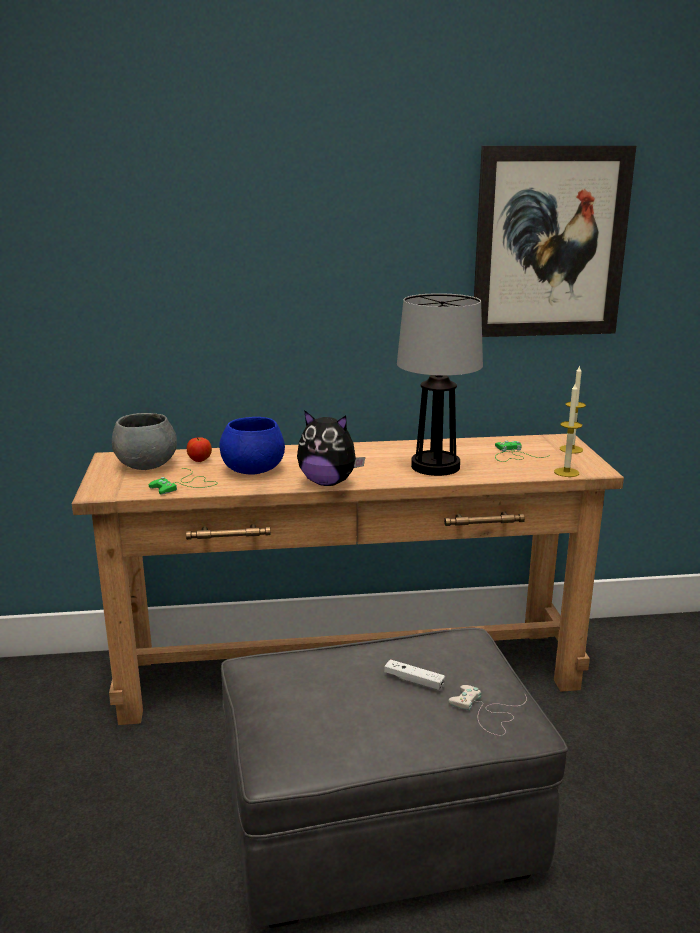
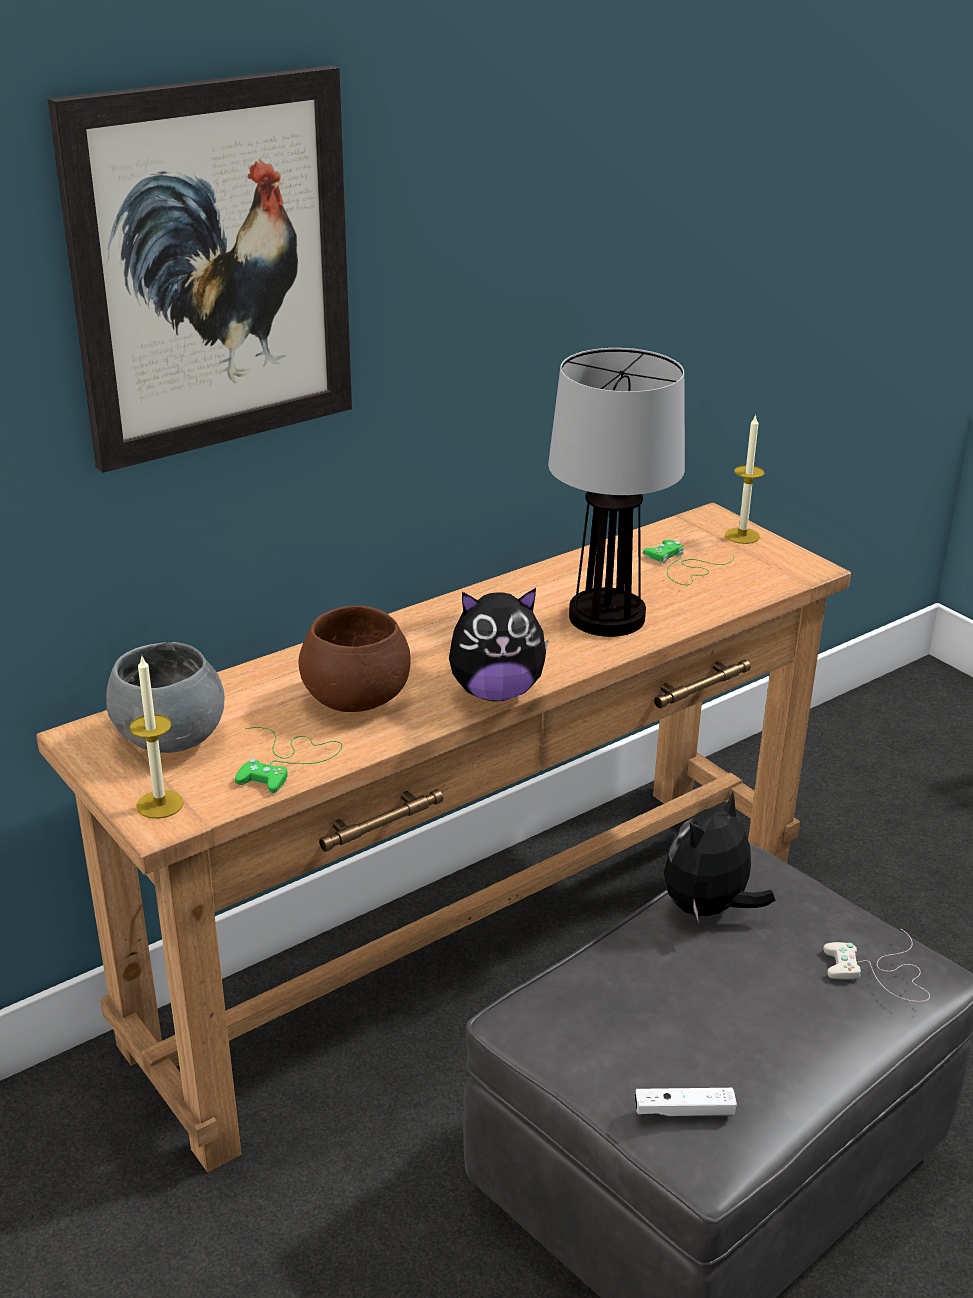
camera: 30 degrees left, 10 degrees up
apple [187,437,212,462] -> none
blue bowl [219,417,285,475] -> brown bowl [298,606,410,712]
white game controller [384,659,445,691] -> white game controller moved to [635,1088,737,1116]
picture [474,146,636,337] -> picture moved to [48,65,352,473]
candle [554,382,582,477] -> candle moved to [130,657,184,819]
none -> plush toy [664,791,776,923]

